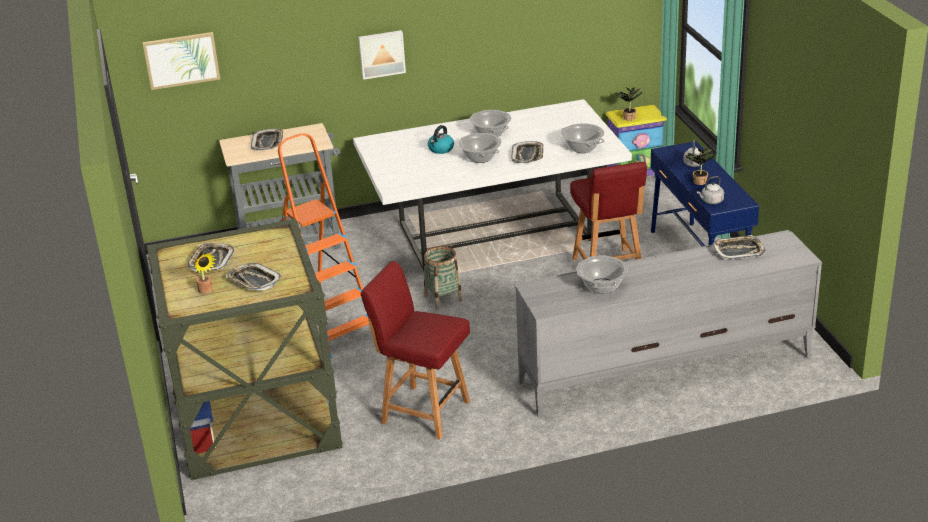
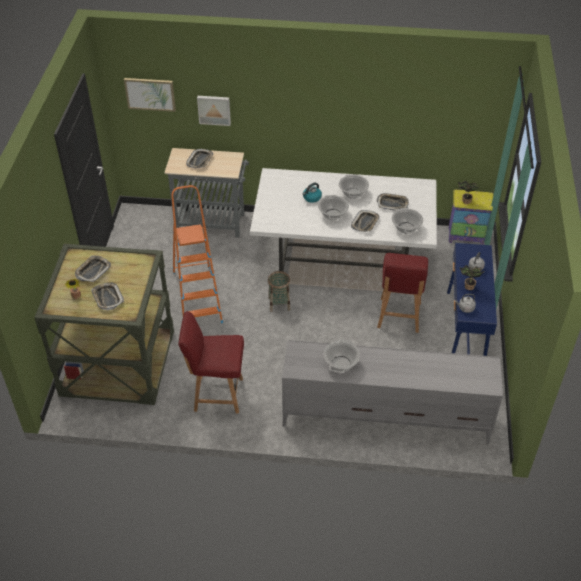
camera: 20 degrees right, 15 degrees up
picture [358,30,406,80] -> picture moved to [197,96,231,126]
red chair [361,261,470,440] -> red chair turned 45 degrees counterclockwise [178,311,244,414]
tray [712,235,766,260] -> tray moved to [376,193,409,211]

